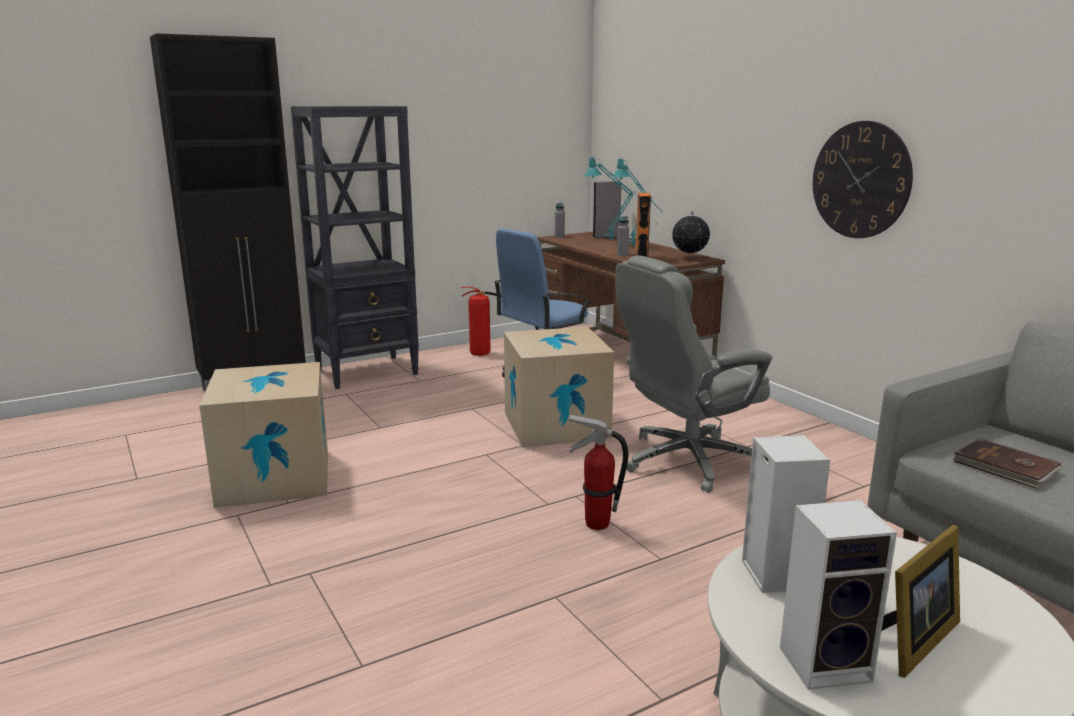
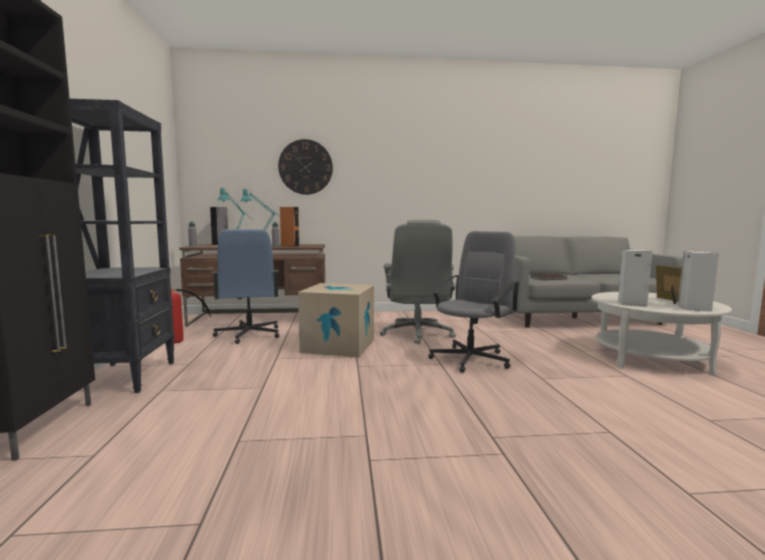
camera: 65 degrees left, 10 degrees down
cardboard box [199,362,328,508] -> none
fire extinguisher [568,414,628,530] -> grey office chair [428,231,520,373]
globe [672,211,710,258] -> none
wall clock [813,121,913,238] -> wall clock moved to [278,139,333,195]

